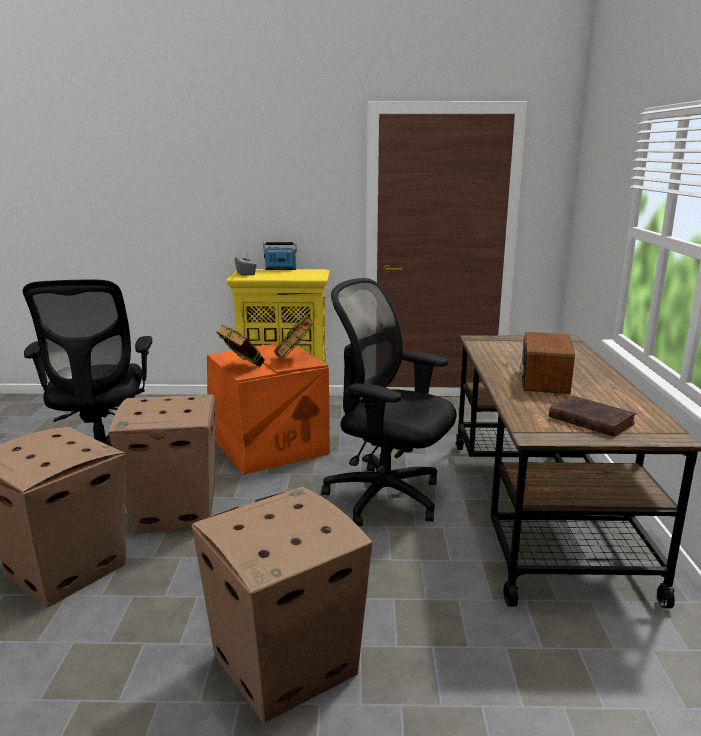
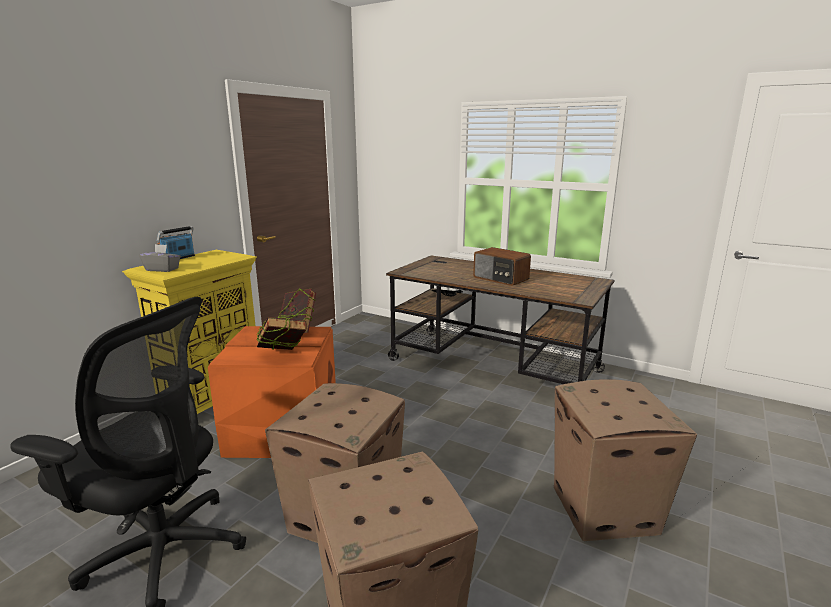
camera: 60 degrees left, 0 degrees up
black office chair [321,278,457,526] -> none
brown book [549,396,636,437] -> none

